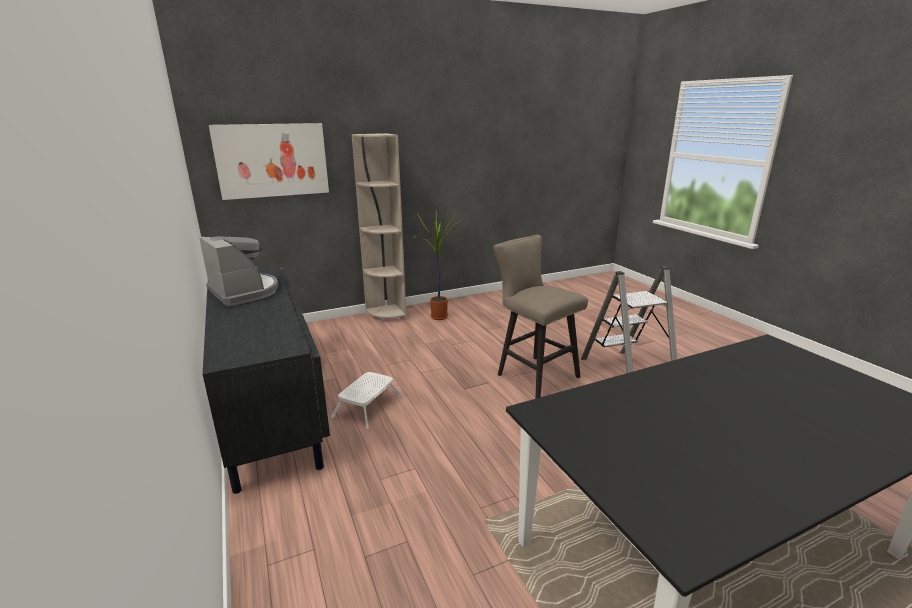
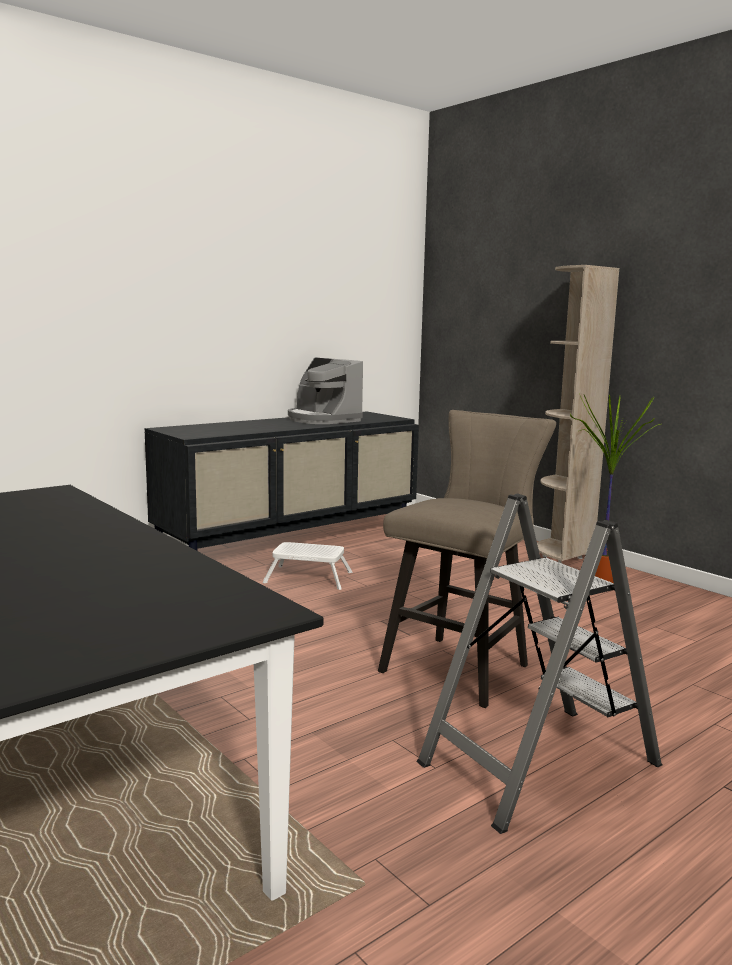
camera: 75 degrees right, 10 degrees down
coffee machine [199,236,278,306] -> coffee machine turned 105 degrees clockwise [288,357,363,424]
picture [209,123,329,200] -> none

